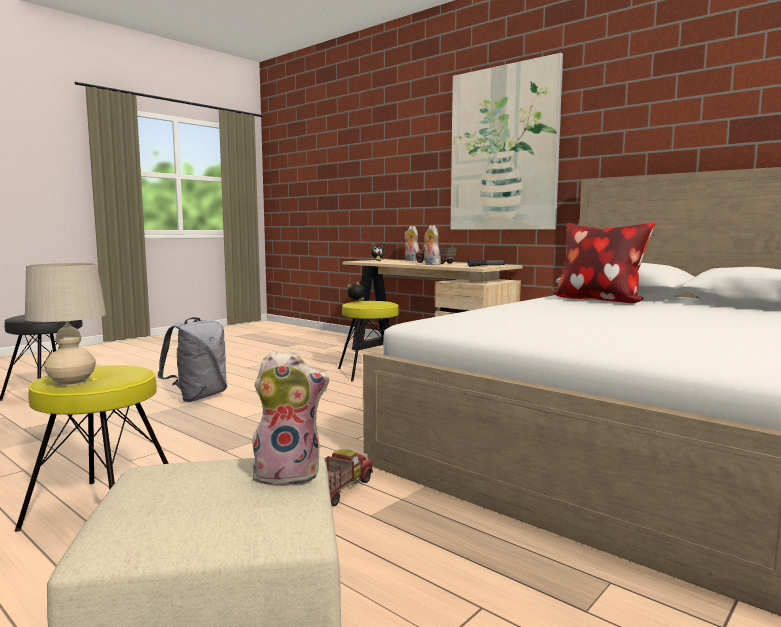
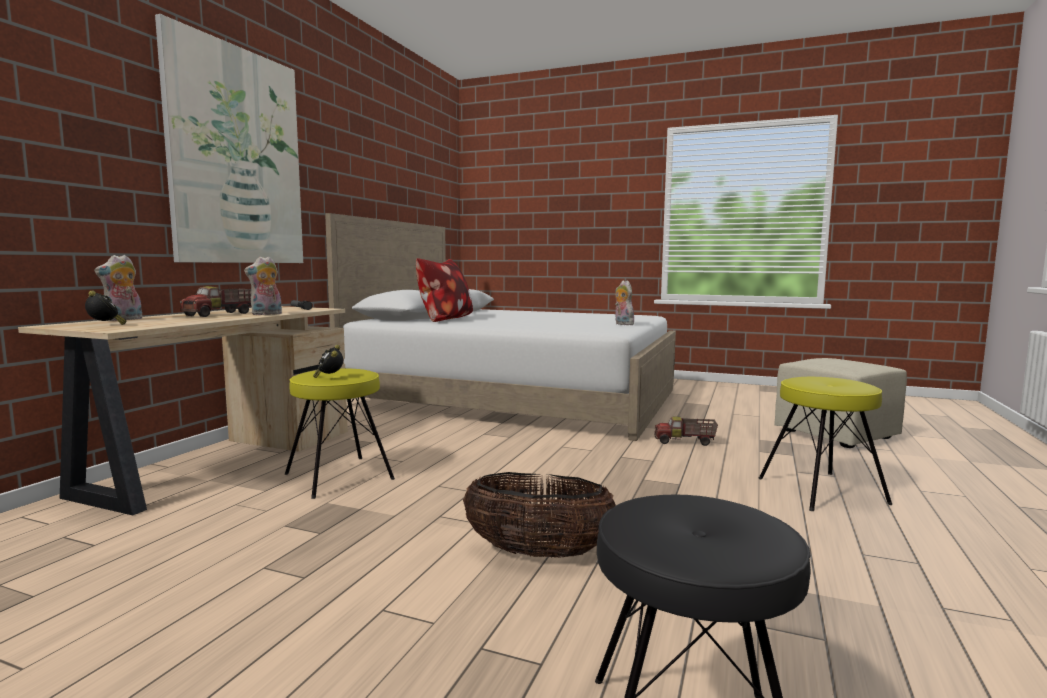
camera: 110 degrees left, 0 degrees up
beige table lamp [25,263,106,386] -> none
grey backpack [157,317,227,402] -> basket [463,472,616,558]
plush toy [250,351,330,486] -> plush toy moved to [615,280,634,325]

